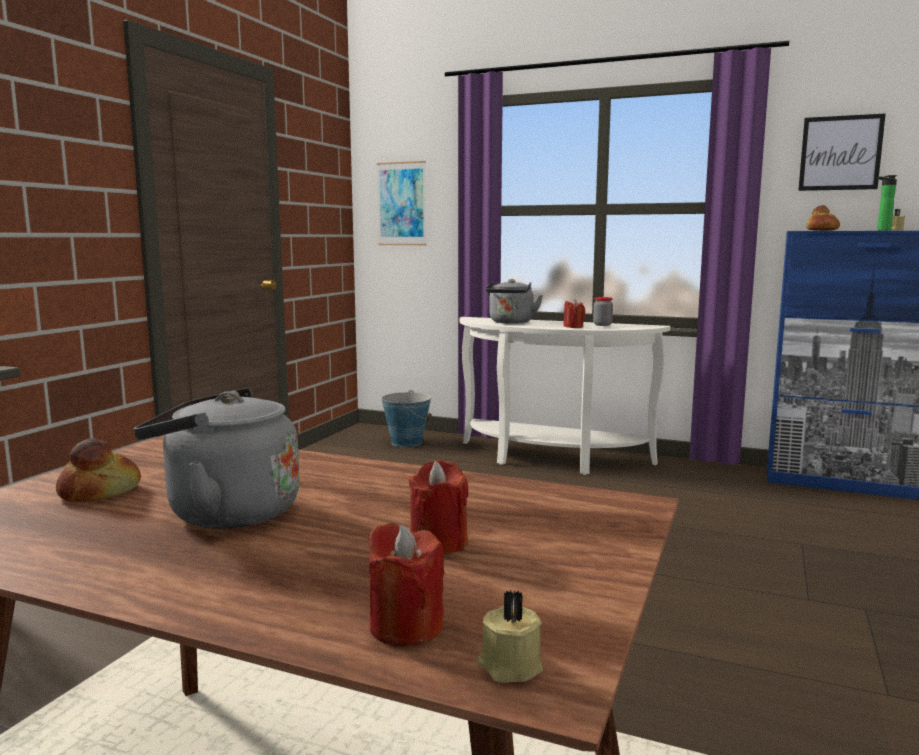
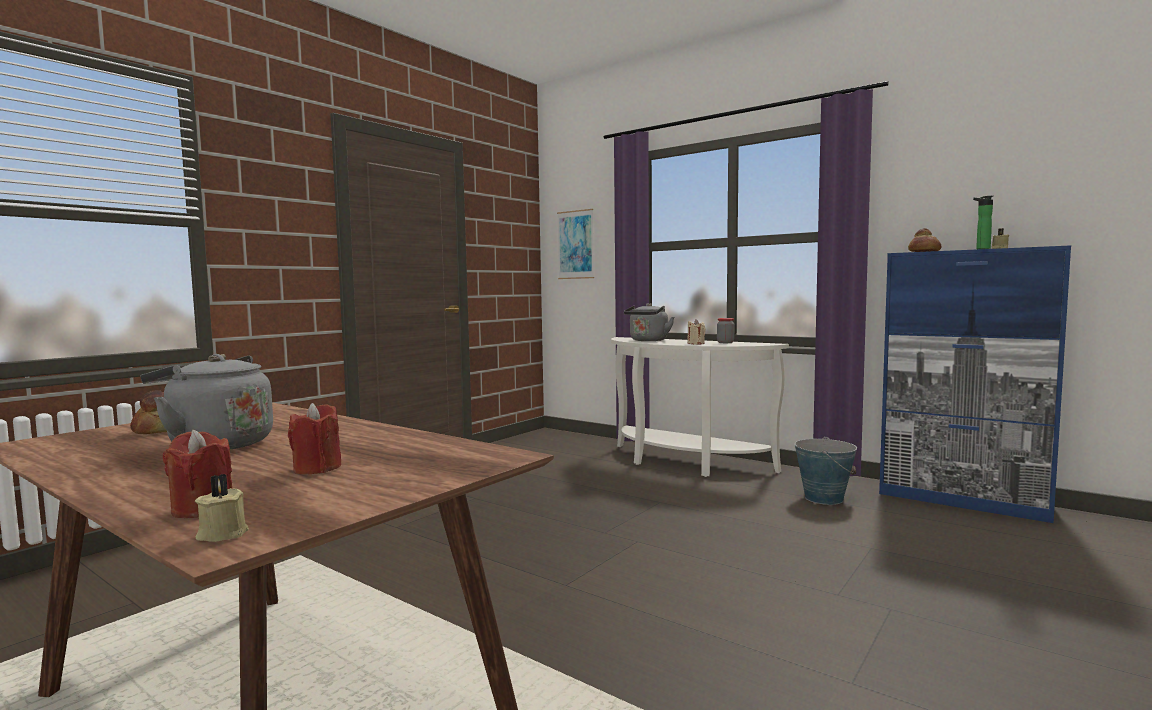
camera: 15 degrees right, 5 degrees down
bucket [381,390,432,447] -> bucket moved to [795,437,857,505]
red candle [564,299,585,328] -> beige candle [687,319,706,345]
picture [798,113,886,191] -> none

